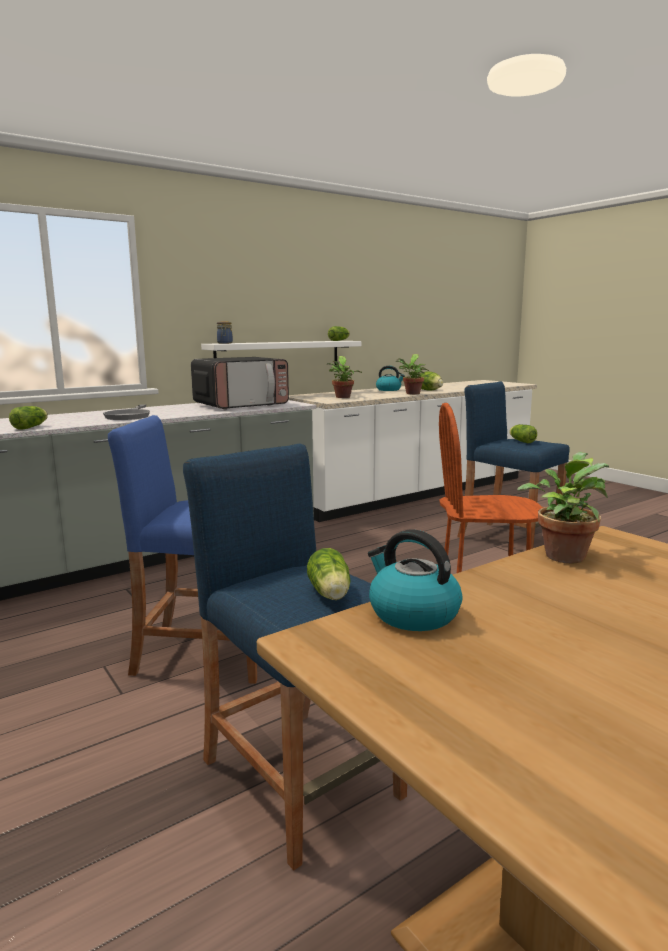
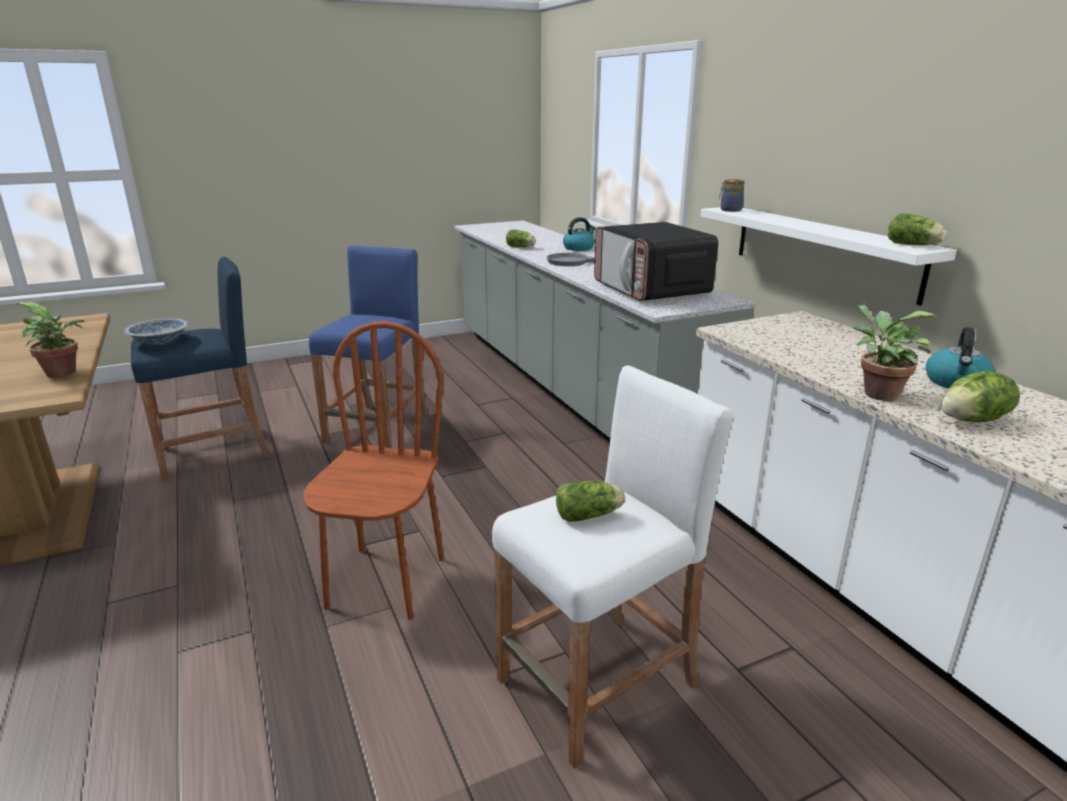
camera: 100 degrees right, 10 degrees up
lettuce [307,548,351,600] -> bowl [124,318,188,344]
potted plant [327,356,362,398] -> none
kettle [368,529,463,631] -> kettle moved to [563,217,596,251]
blue stool [457,382,570,551] -> white stool [492,365,733,769]

